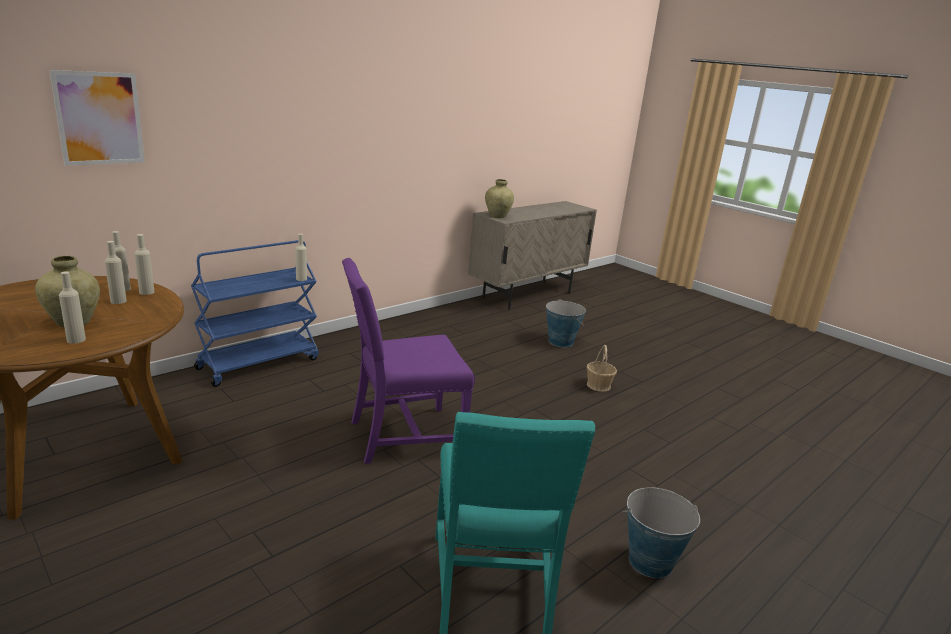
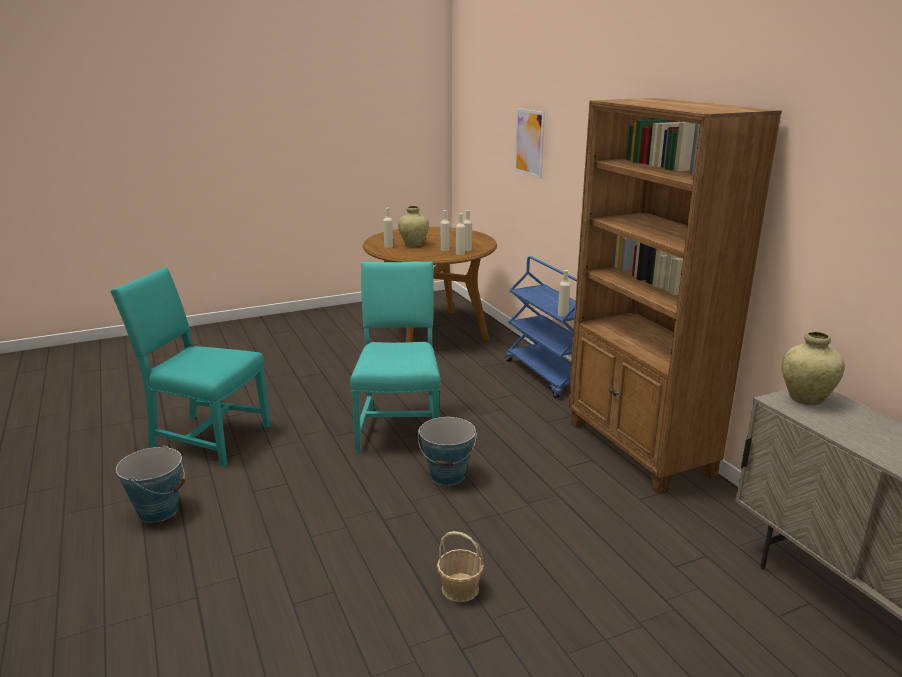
camera: 110 degrees right, 0 degrees up
purple chair [342,258,475,464] -> turquoise chair [350,261,441,453]
bucket [546,299,586,347] -> bucket moved to [418,417,477,486]
none -> brown bookcase [568,98,782,494]

